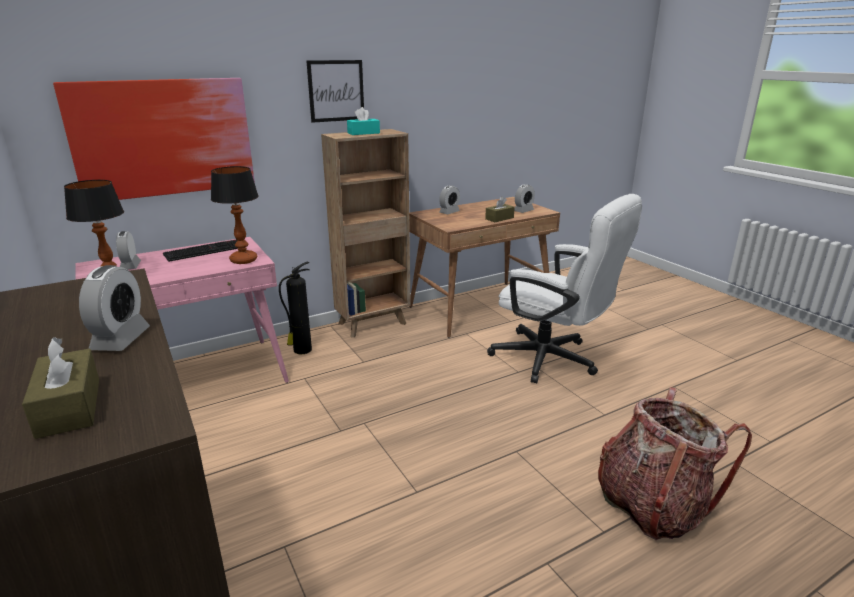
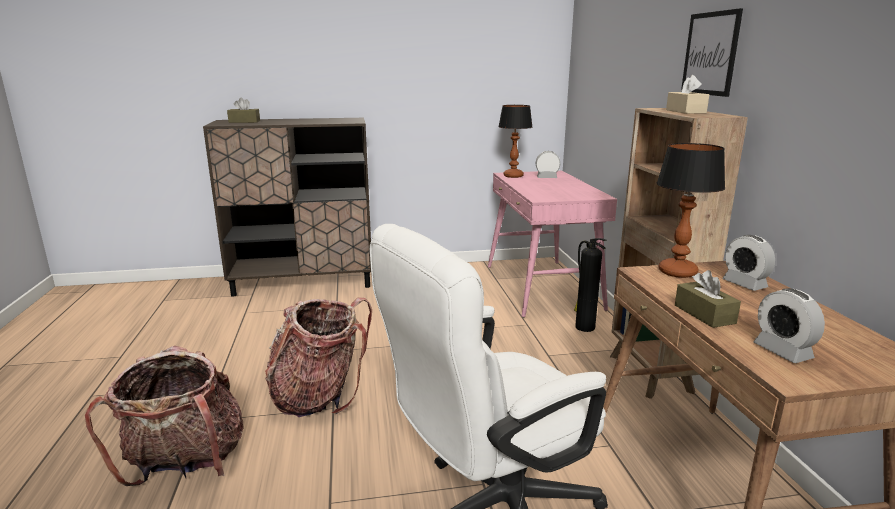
camera: 110 degrees right, 5 degrees down
picture [53,78,255,200] -> none
alarm clock [79,265,150,351] -> none
keyboard [163,239,238,262] -> none
table lamp [211,166,259,264] -> table lamp moved to [657,143,725,278]
turquoise tissue box [347,107,380,135] -> beige tissue box [666,75,709,114]
none -> backpack [265,298,372,417]

